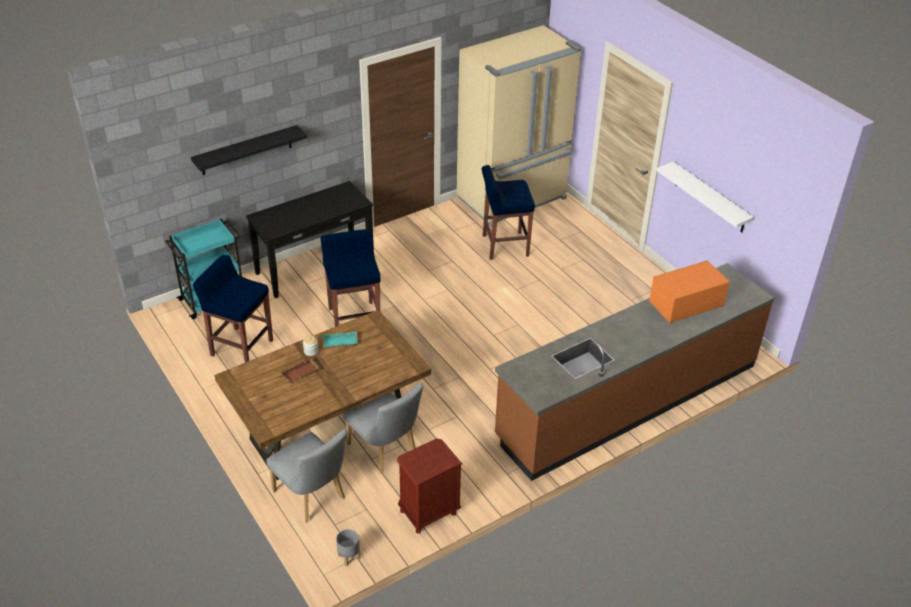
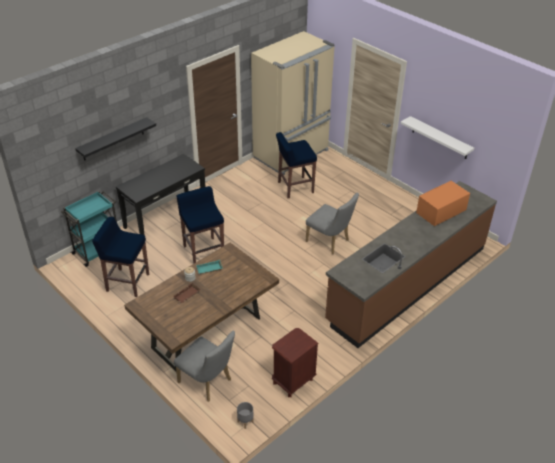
camera: 10 degrees left, 0 degrees up
grey chair [343,383,424,473] -> grey chair moved to [306,192,359,254]

